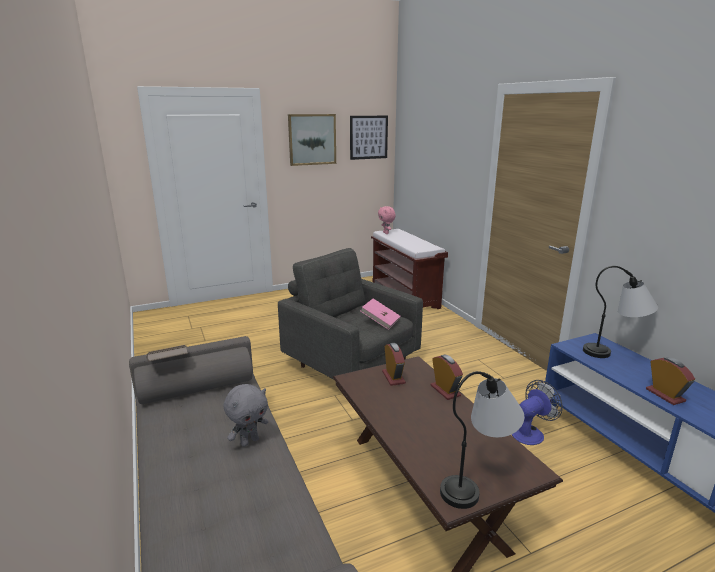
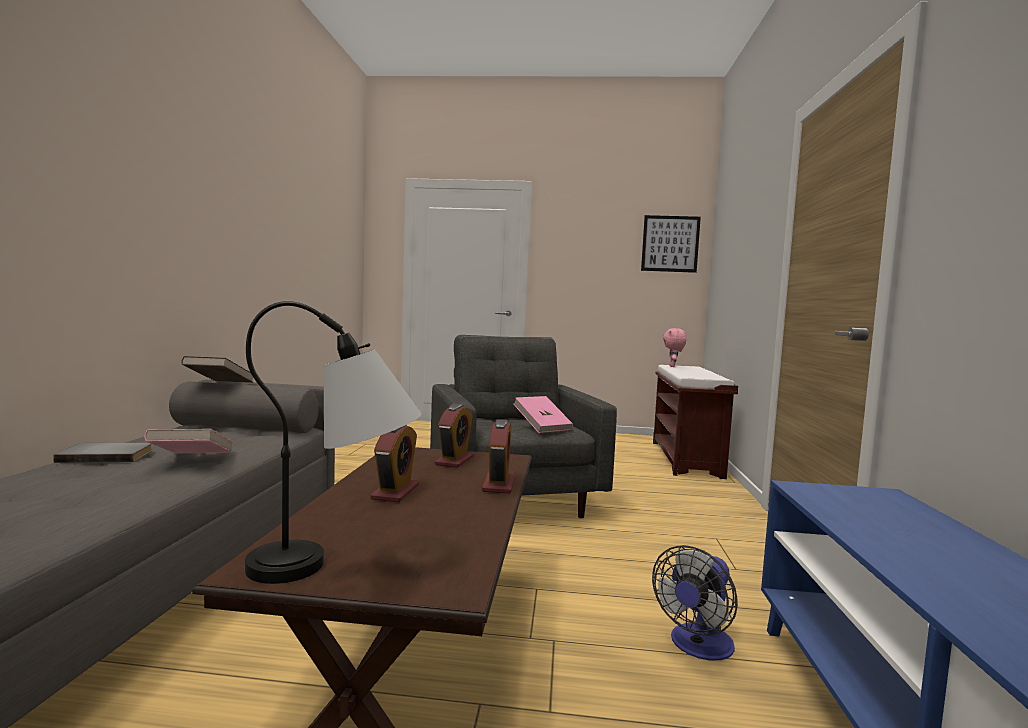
camera: 30 degrees right, 15 degrees down
grey plush toy [224,384,268,447] -> pink book [144,429,233,453]
picture [288,114,336,166] -> none
fan [512,380,563,445] -> fan turned 135 degrees clockwise [652,545,738,661]
table lamp [583,266,658,358] -> none
alarm clock [646,357,695,405] -> alarm clock moved to [370,425,419,502]
none -> grey book [53,443,152,463]

